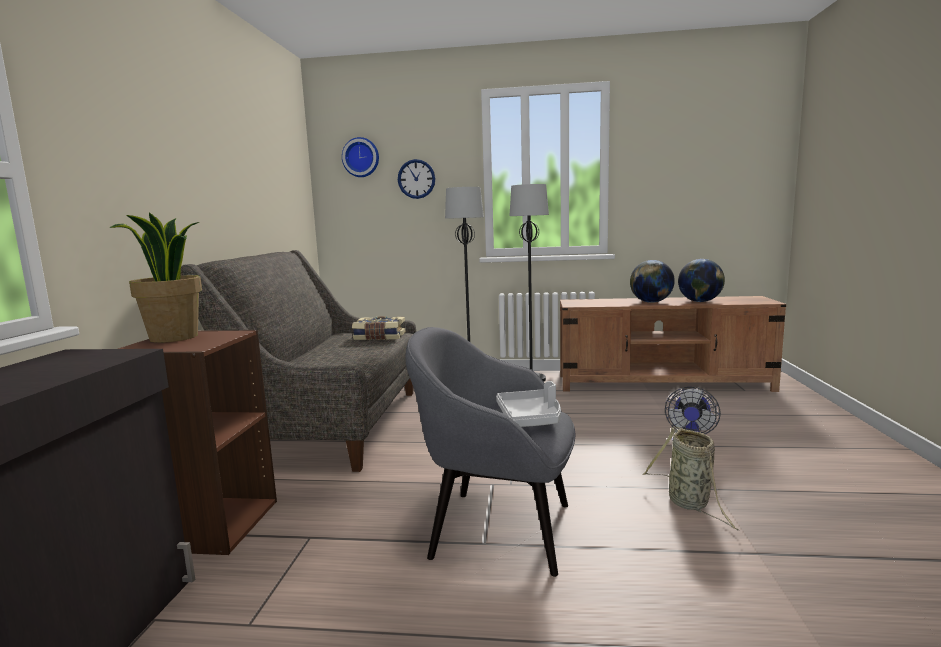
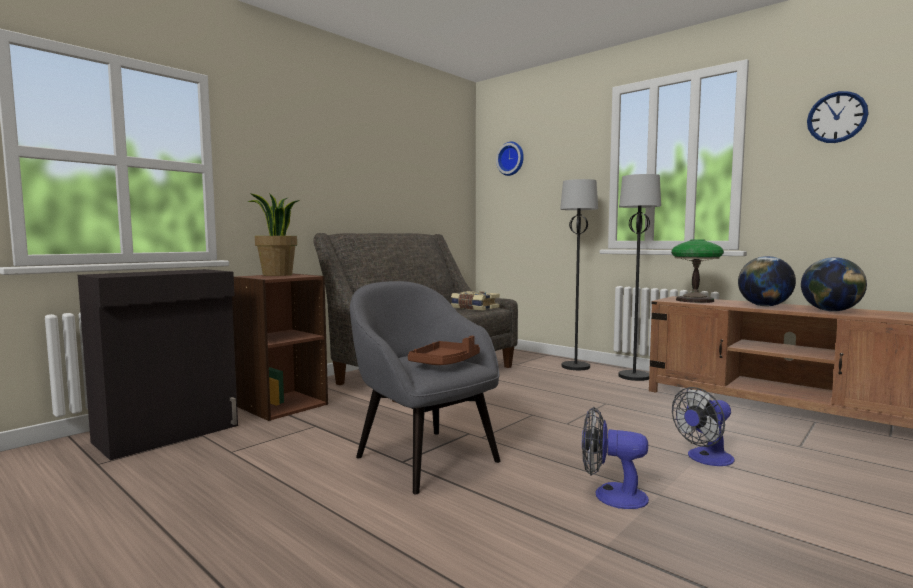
camera: 35 degrees right, 5 degrees down
wall clock [398,159,436,199] -> wall clock moved to [807,91,869,143]
grey tray [496,381,561,427] -> brown tray [408,336,480,365]
basket [643,427,739,530] -> fan [582,407,649,509]
none -> table lamp [671,239,724,303]

